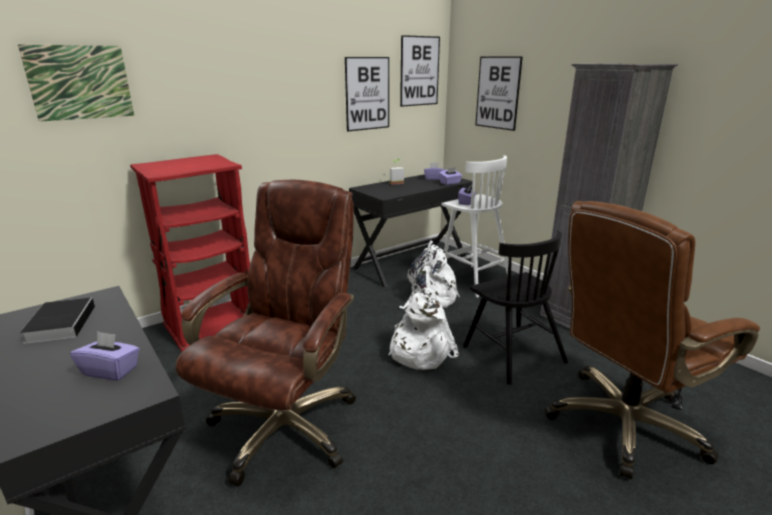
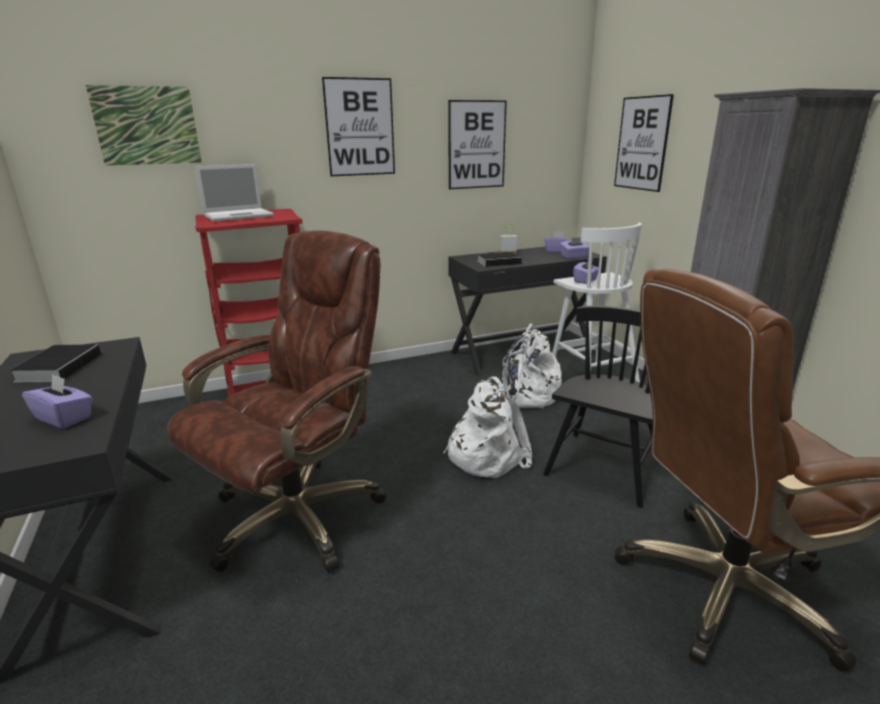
camera: 15 degrees right, 0 degrees up
picture [400,35,440,107] -> picture moved to [322,77,395,176]
black chair [463,231,568,385] -> black chair turned 135 degrees counterclockwise [543,306,653,508]
none -> laptop [195,164,274,222]
none -> book [477,252,522,267]

